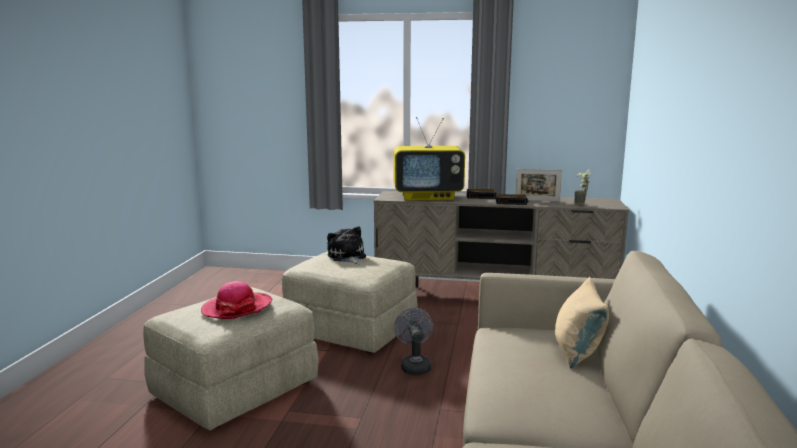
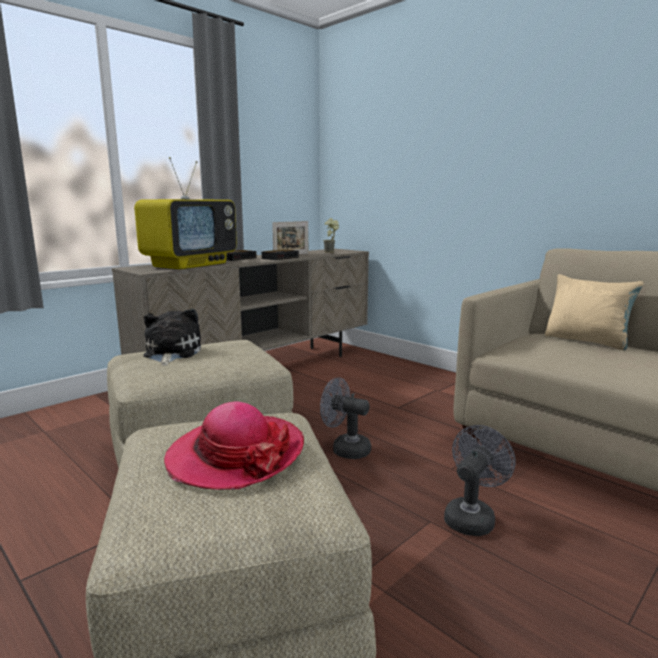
camera: 55 degrees left, 0 degrees up
plush toy [327,226,366,264] -> plush toy turned 75 degrees clockwise [143,309,201,366]
none -> grey fan [444,425,515,536]

